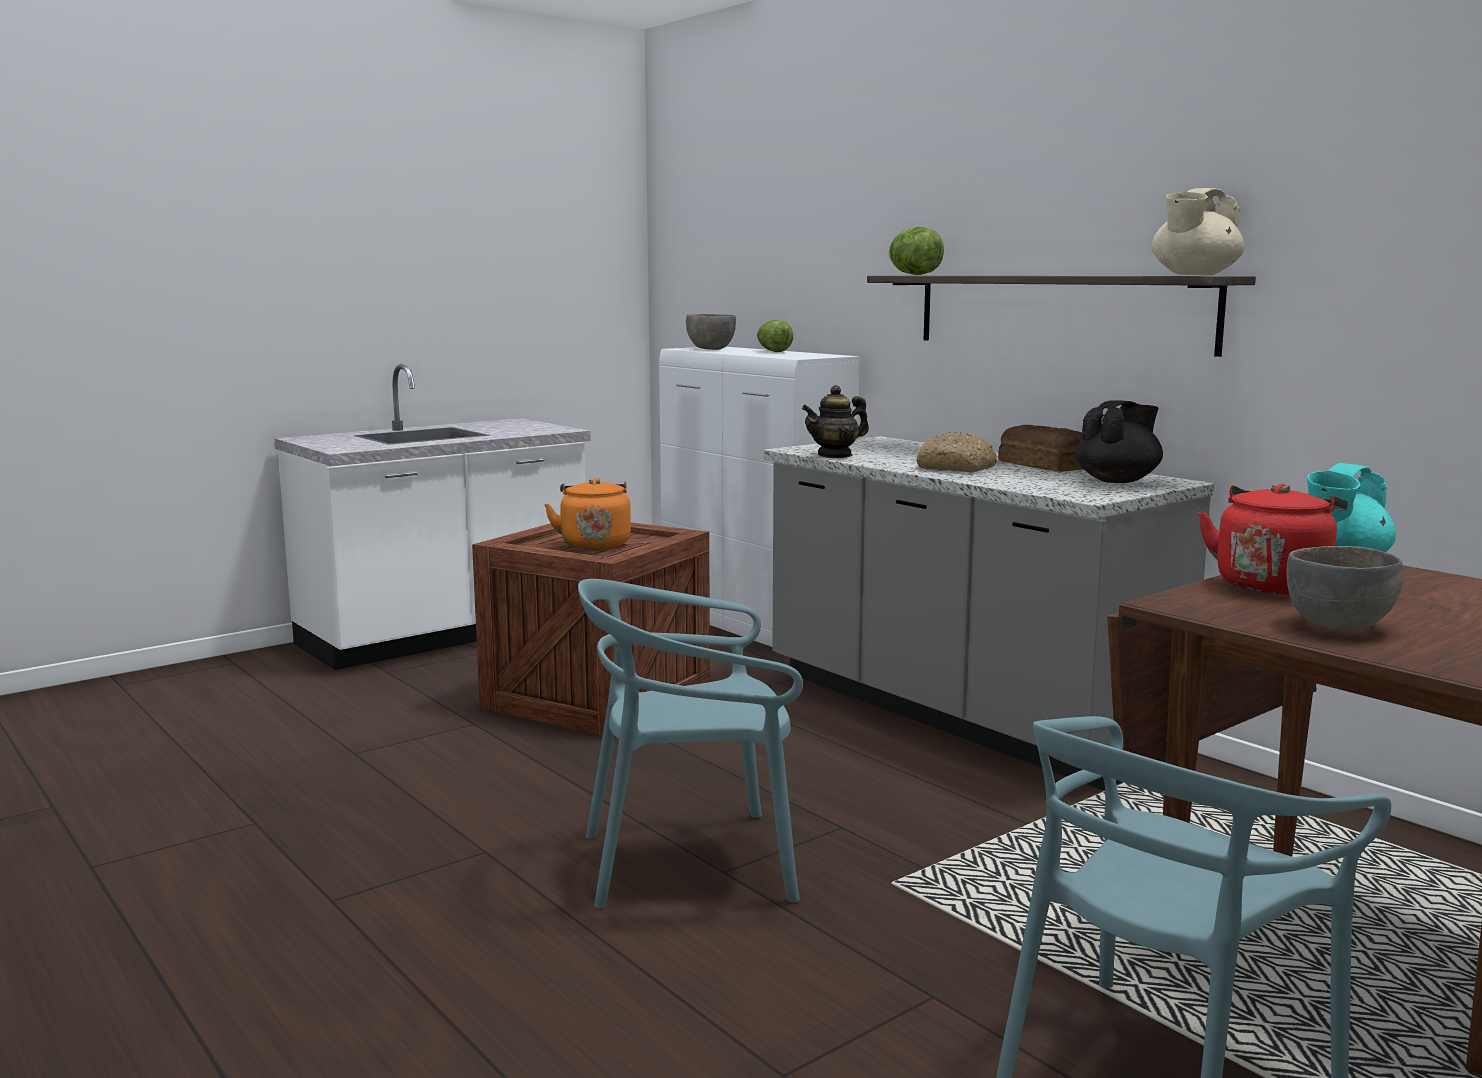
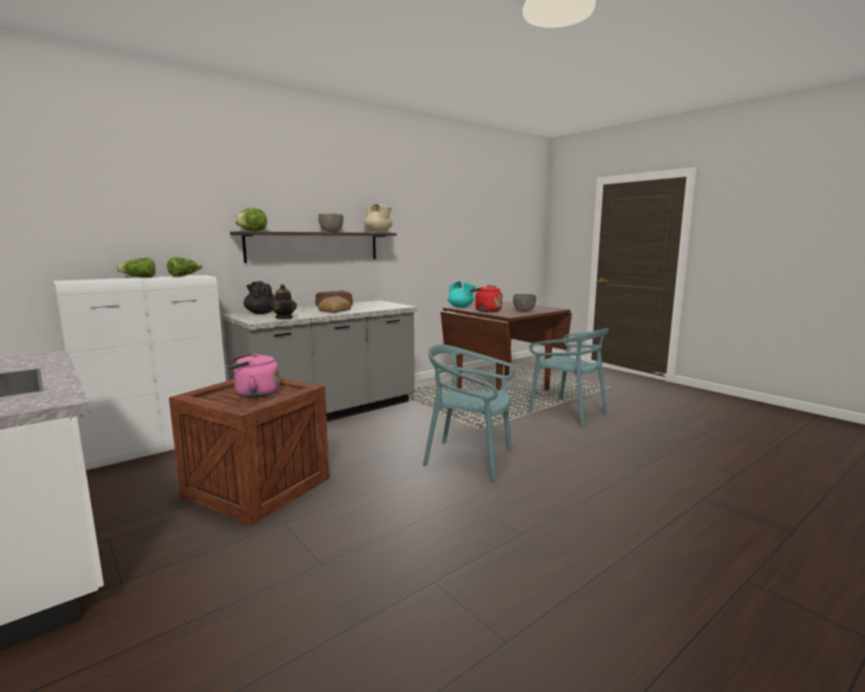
camera: 90 degrees left, 0 degrees up
orange kettle [544,478,631,550] -> pink kettle [227,352,280,398]
turquoise chair [578,579,803,909] -> turquoise chair turned 120 degrees clockwise [423,344,515,481]
grey bowl [686,314,736,350] -> grey bowl moved to [318,213,343,232]
black teapot [1076,400,1163,483] -> black teapot moved to [243,281,276,314]
none -> lettuce [167,257,202,277]

